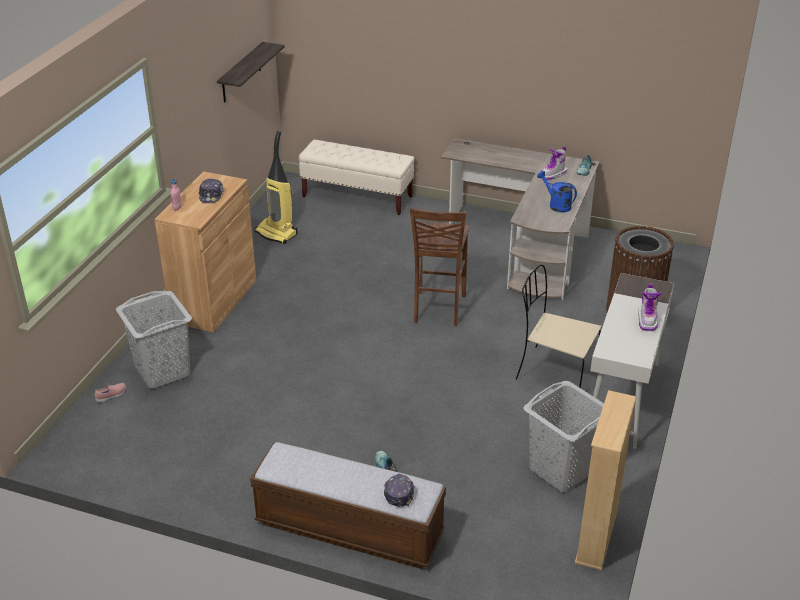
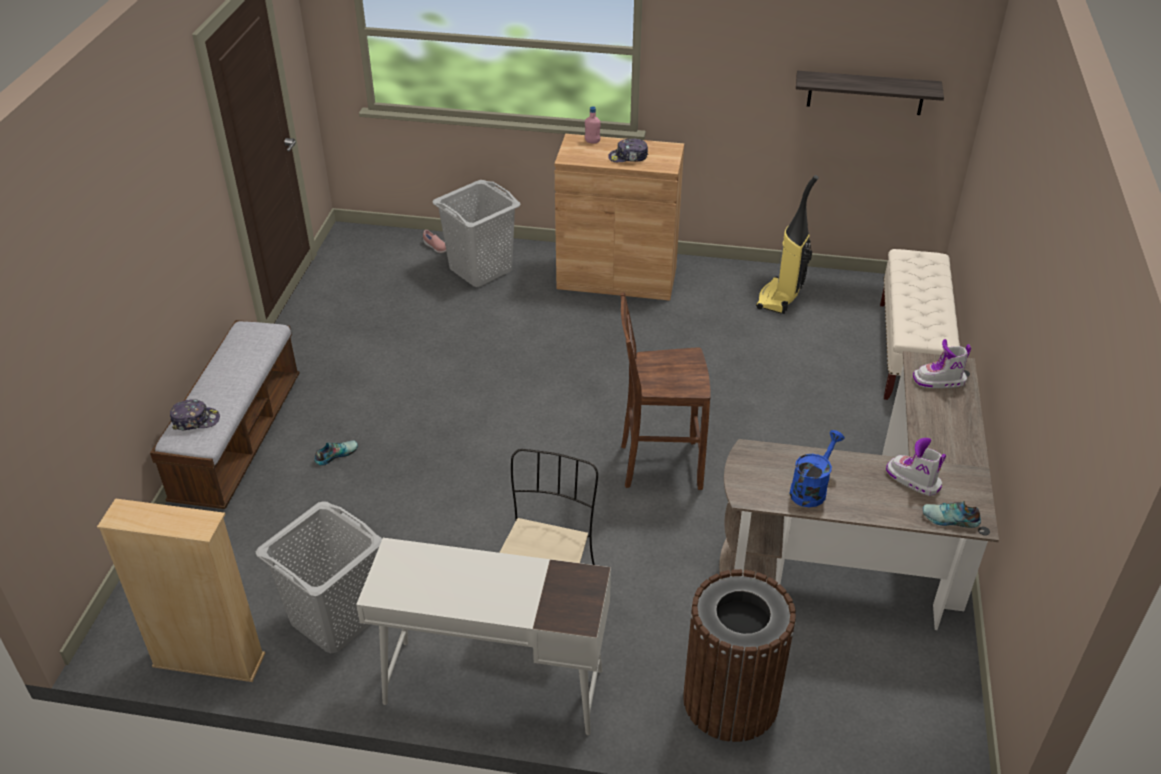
camera: 80 degrees right, 5 degrees up
boot [638,284,663,331] -> boot moved to [913,339,971,388]

